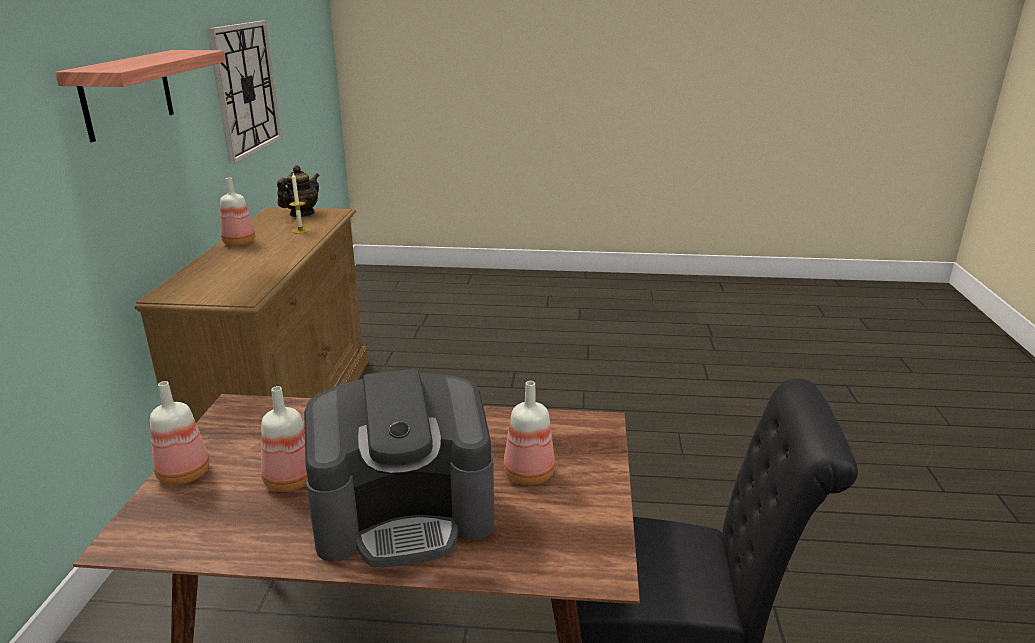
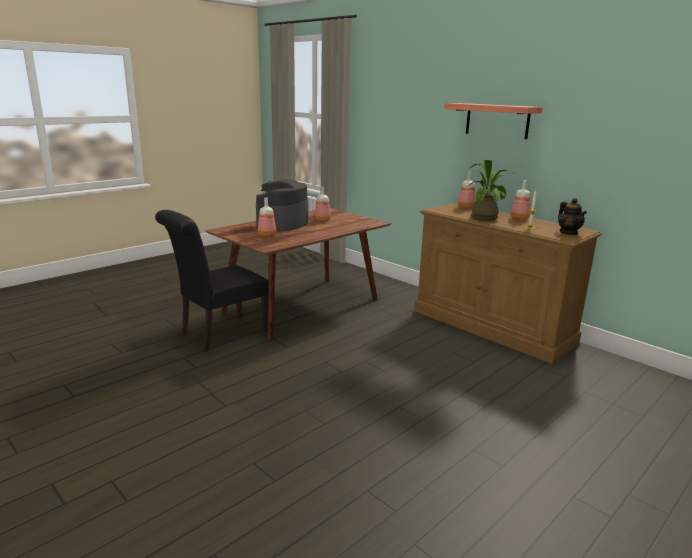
camera: 130 degrees right, 5 degrees down
bottle [150,381,210,485] -> bottle moved to [458,172,476,209]
wall clock [207,21,282,164] -> none
none -> potted plant [467,160,516,221]

